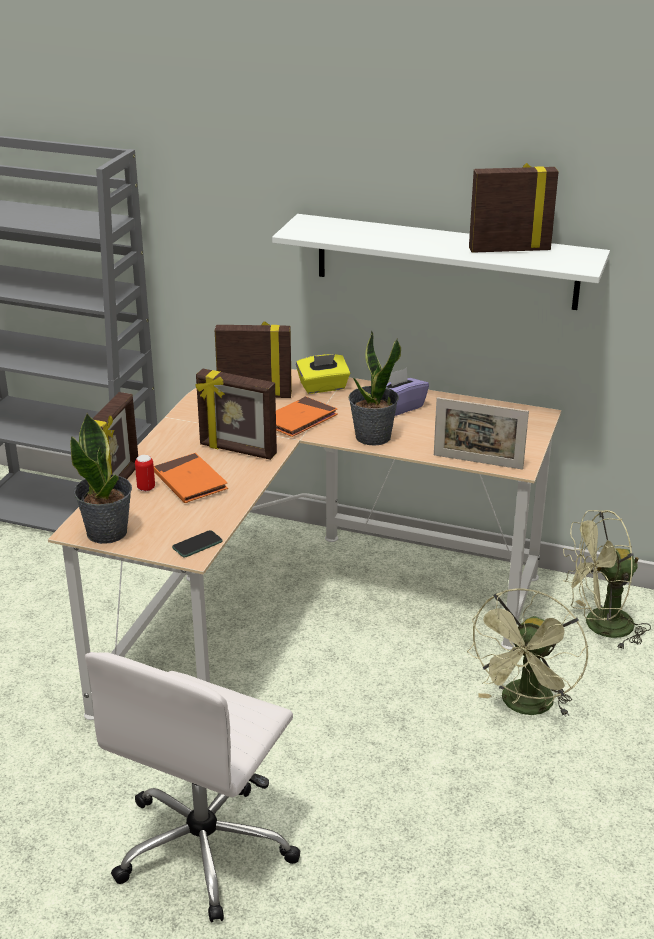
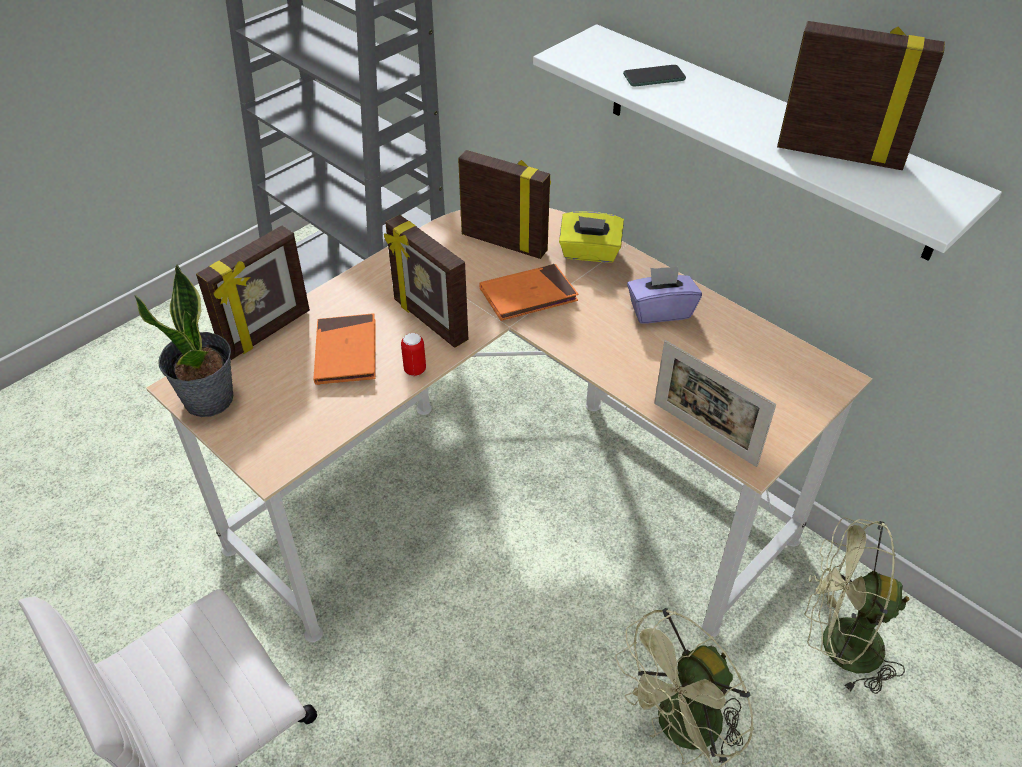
camera: 25 degrees right, 15 degrees up
can [135,455,155,492] -> can moved to [401,333,426,376]
phone [172,530,223,557] -> phone moved to [623,65,686,86]
potted plant [349,330,401,445] -> none

